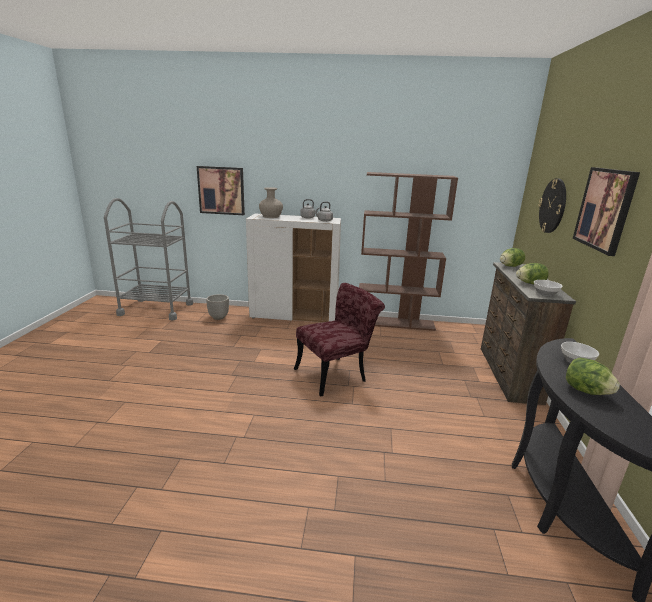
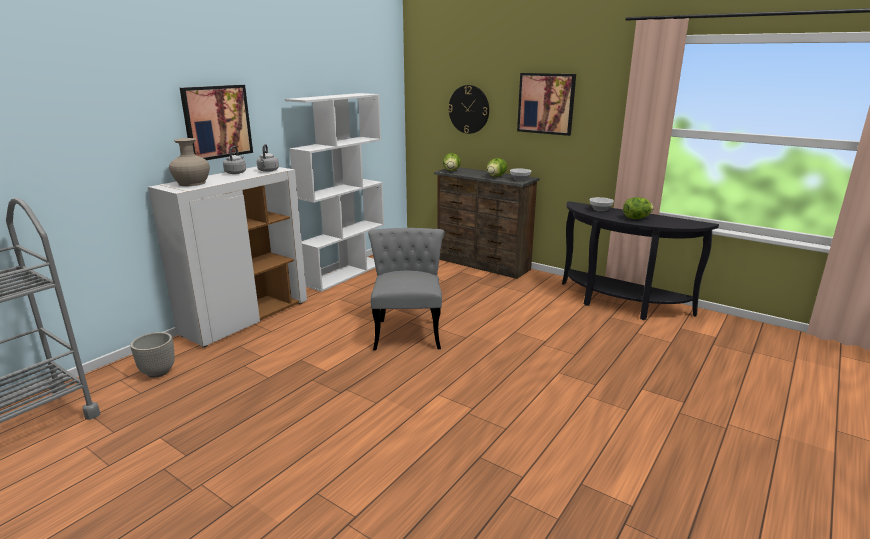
camera: 60 degrees left, 0 degrees up
picture [197,166,245,215] -> picture moved to [180,85,253,160]
red chair [294,283,385,396] -> grey chair [368,228,445,350]
brown bookcase [359,172,458,331] -> white bookcase [285,93,384,292]

